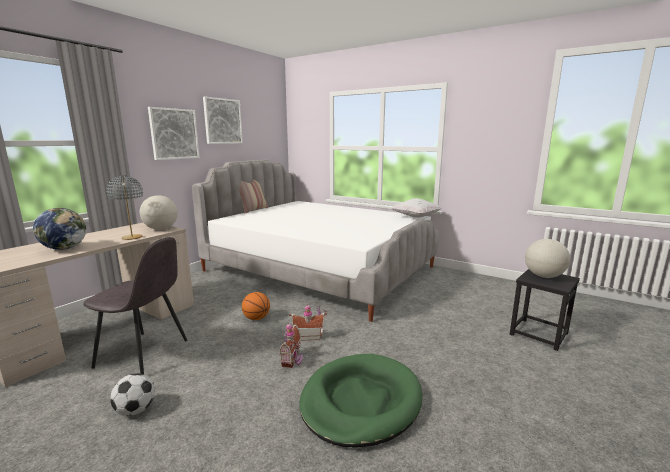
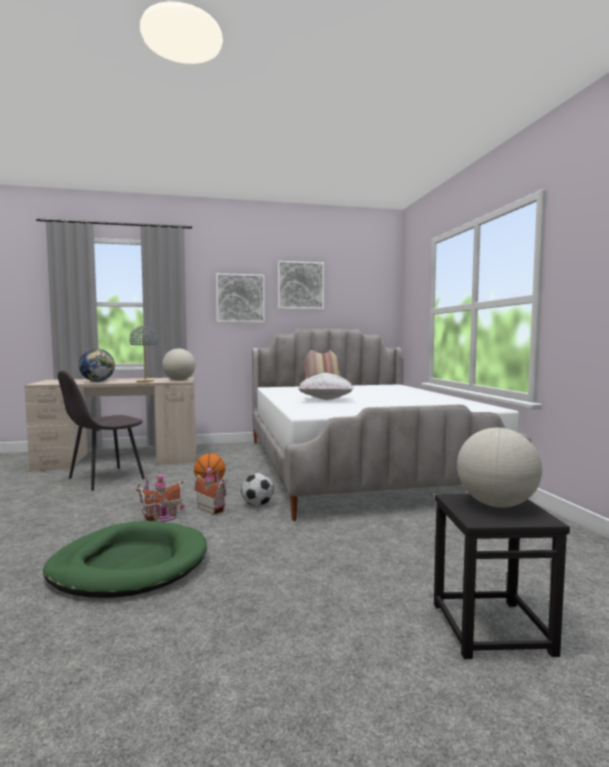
camera: 45 degrees right, 10 degrees down
grey chair [83,237,187,375] -> grey chair turned 75 degrees clockwise [58,371,145,491]
football [110,374,155,416] -> football moved to [241,473,274,506]
white pillow [391,198,442,218] -> white pillow moved to [298,373,354,400]

